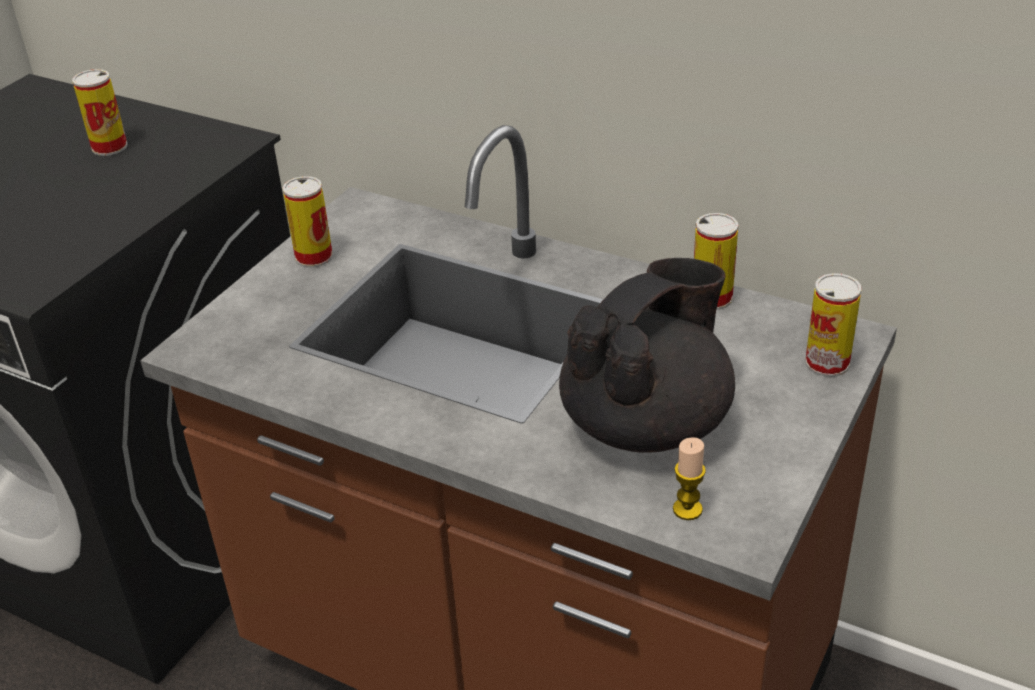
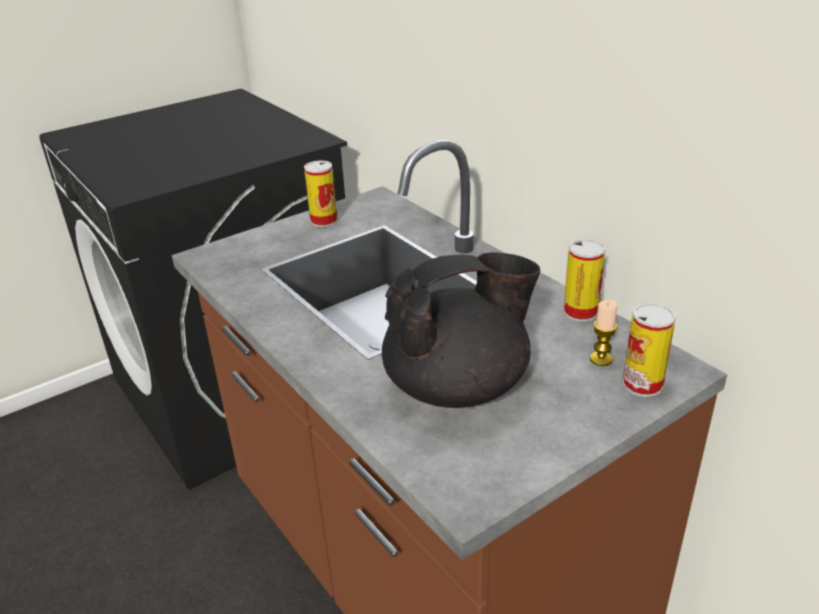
camera: 25 degrees right, 5 degrees down
can [72,69,127,156] -> none
candle [673,437,706,520] -> candle moved to [590,300,618,366]

